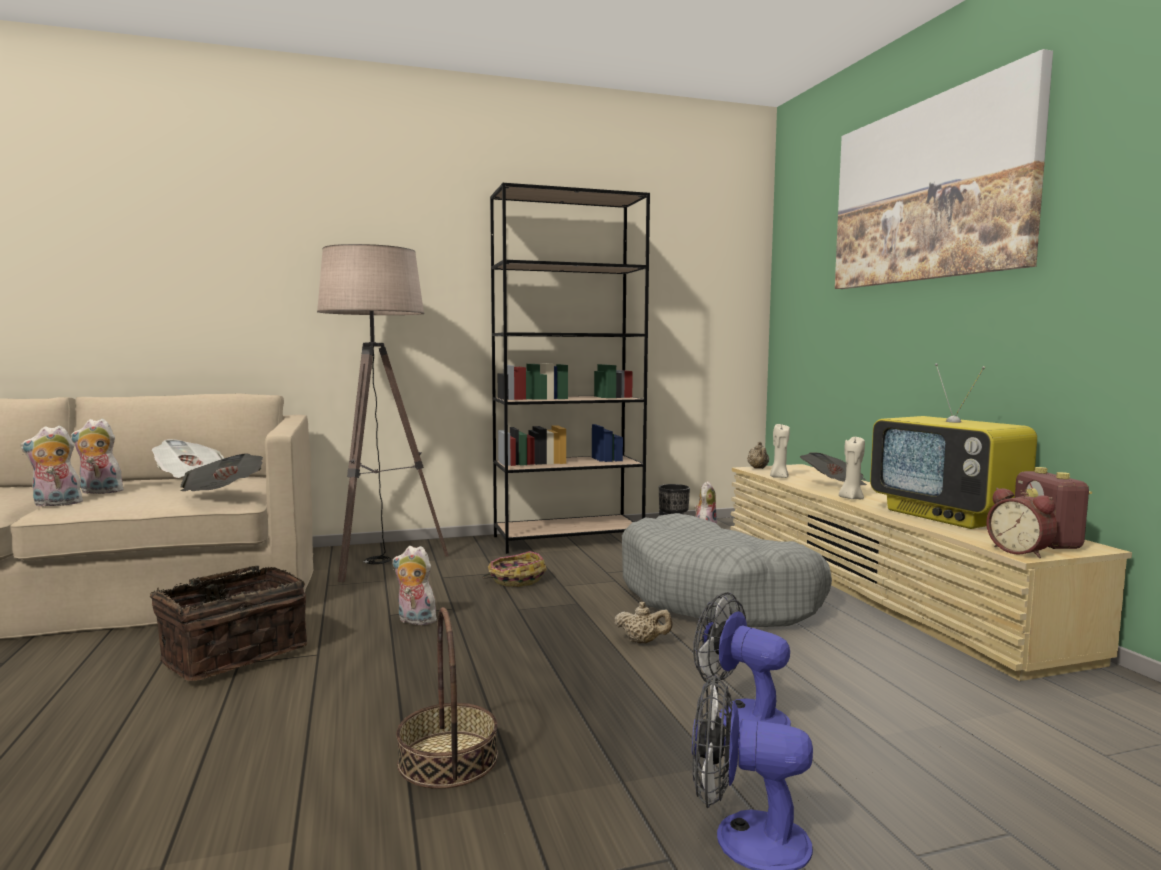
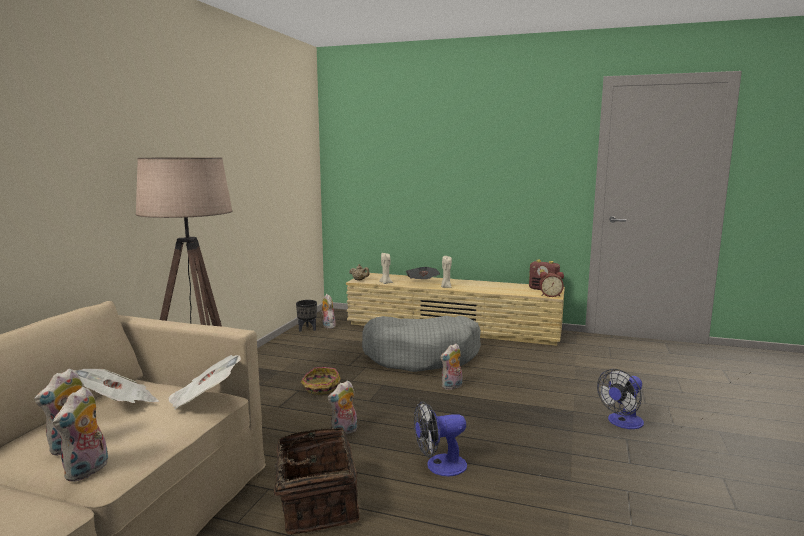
camera: 55 degrees left, 5 degrees up
basket [396,607,498,789] -> none
beige bookcase [490,183,650,554] -> none
beige teapot [614,602,673,644] -> plush toy [440,343,462,390]
fan [693,592,791,734] -> fan moved to [414,401,467,476]
picture [835,49,1053,289] -> none
television [870,363,1037,529] -> none

